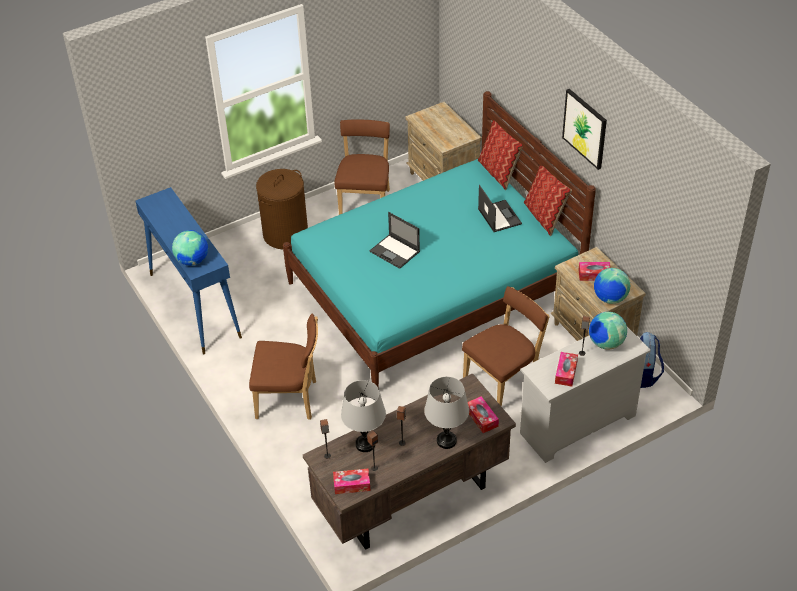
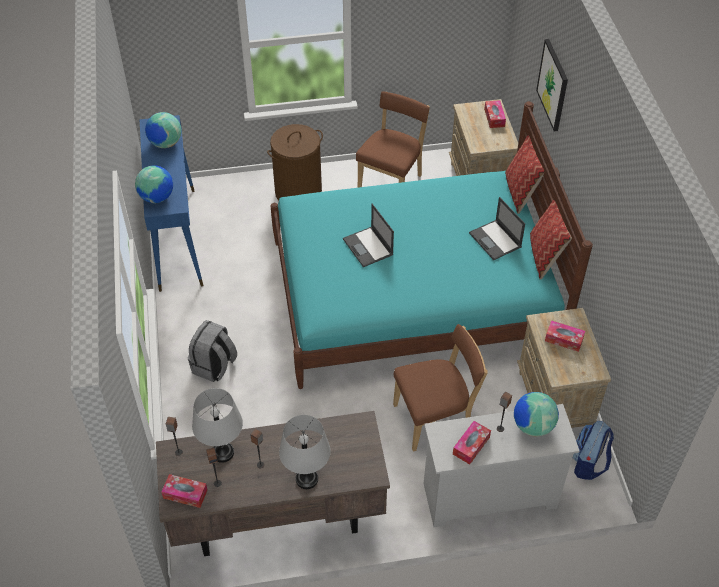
camera: 20 degrees right, 5 degrees up
brown chair [249,314,318,420] -> grey backpack [188,320,237,382]
tissue box [468,396,499,433] -> tissue box moved to [484,100,506,128]
laptop [478,185,522,232] -> laptop turned 150 degrees clockwise [469,197,525,260]
picture [562,89,607,170] -> picture moved to [536,39,568,131]
globe [594,268,630,304] -> globe moved to [145,112,181,148]

